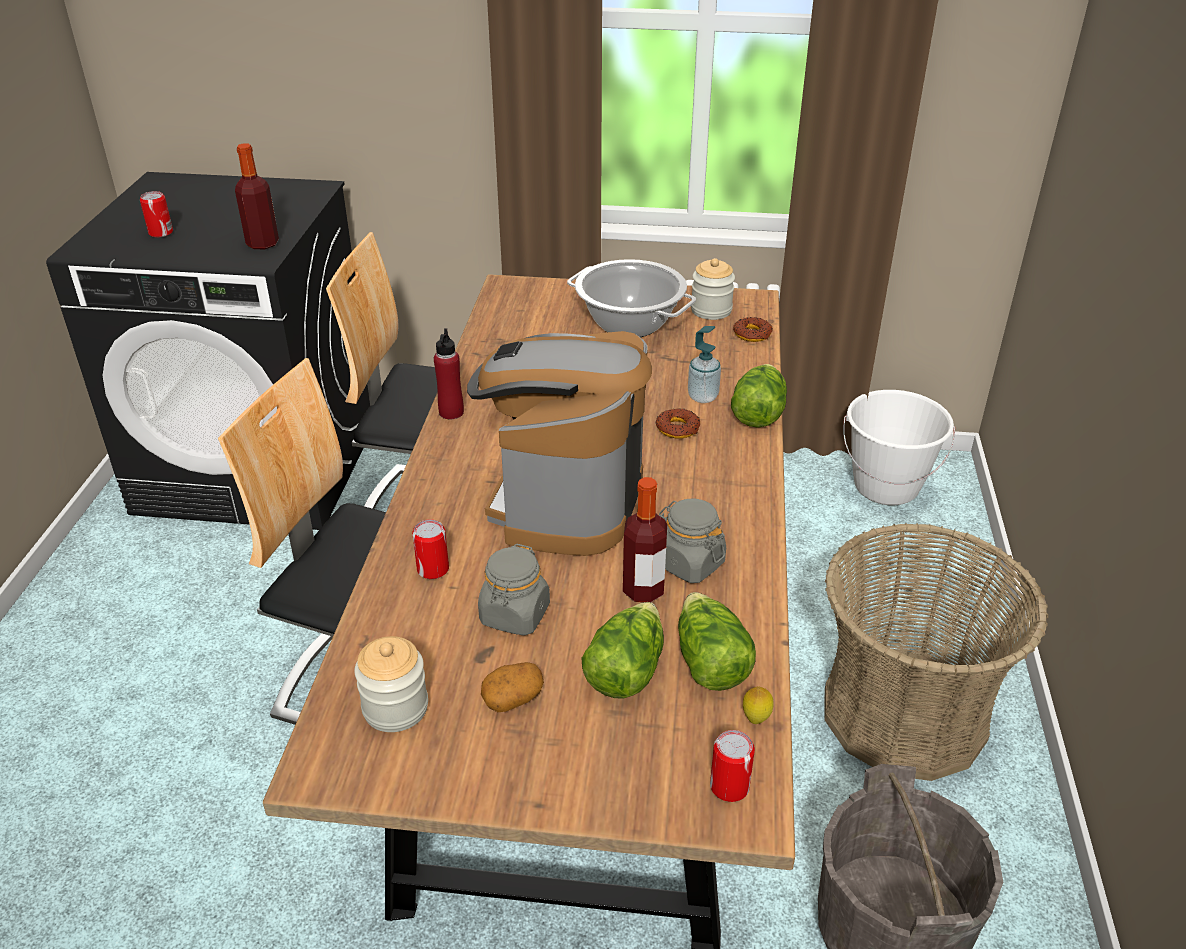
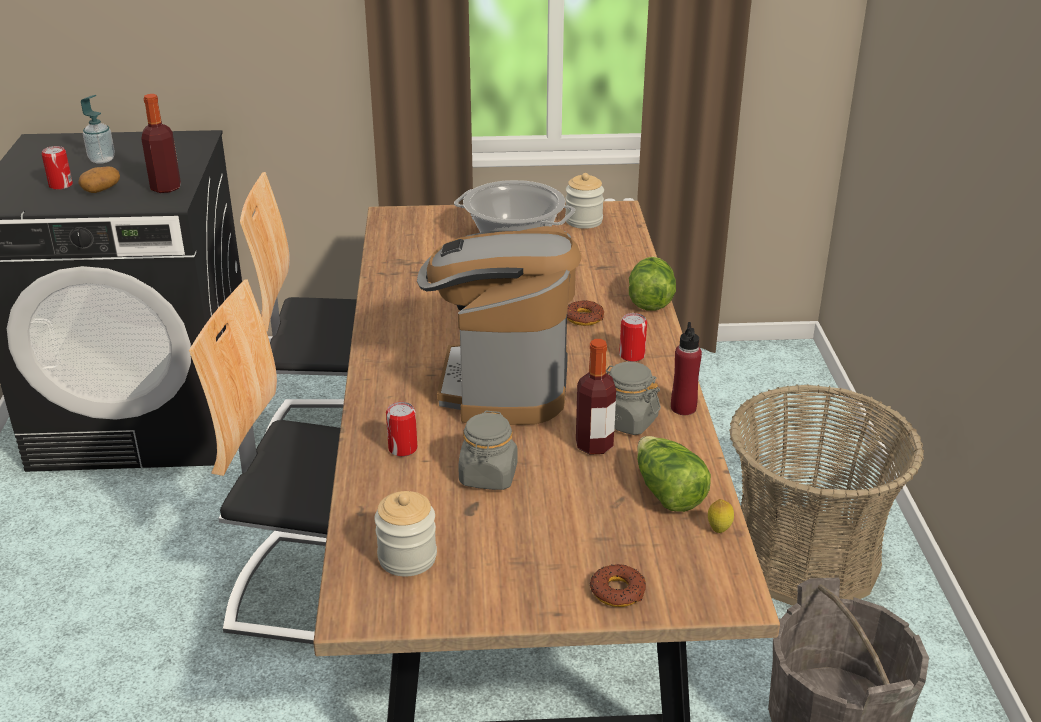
camera: 10 degrees left, 5 degrees down
red bottle [434,328,464,419] -> red bottle moved to [671,322,702,415]
potato [481,662,544,712] -> potato moved to [78,167,120,193]
lettuce [581,602,664,698] -> none
soap dispenser [688,326,721,403] -> soap dispenser moved to [81,95,115,164]
can [710,730,755,802] -> can moved to [619,313,647,362]
donut [733,317,773,342] -> donut moved to [590,564,646,607]
white bucket [843,390,955,505] -> none

